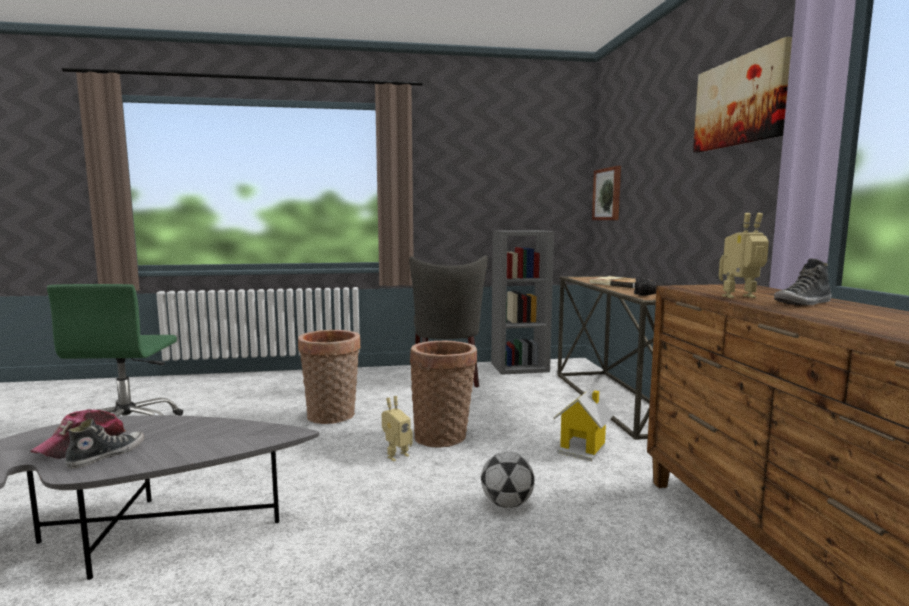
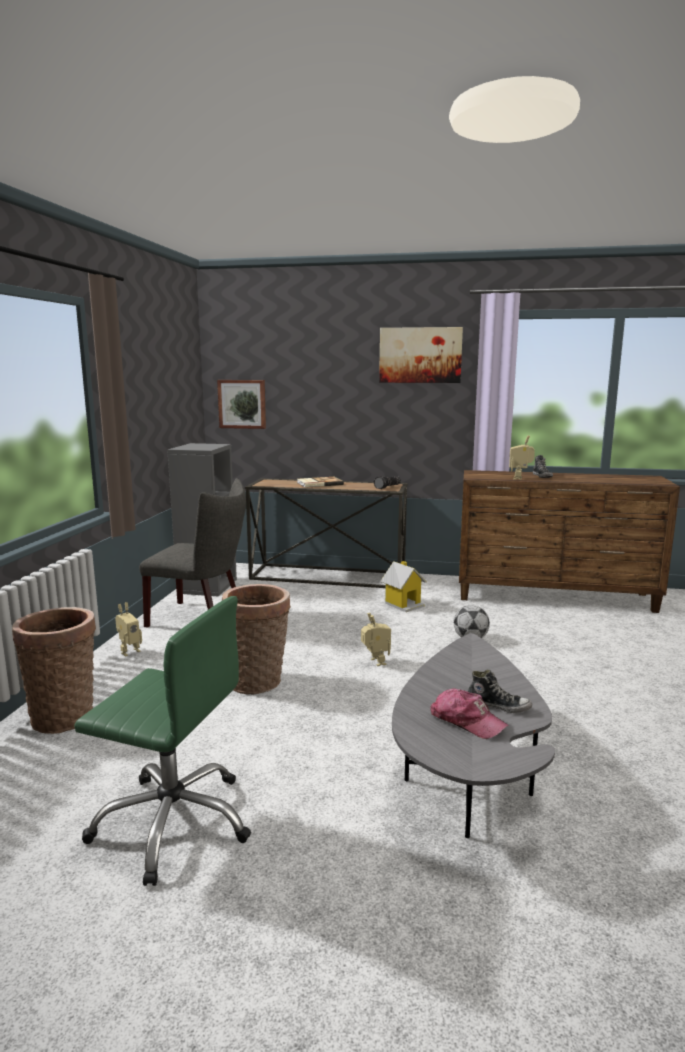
camera: 70 degrees left, 5 degrees up
shoe [65,419,144,468] -> shoe turned 150 degrees clockwise [468,669,532,713]
basket [410,341,477,447] -> basket moved to [12,607,96,734]
none -> toy robot [115,602,142,657]

